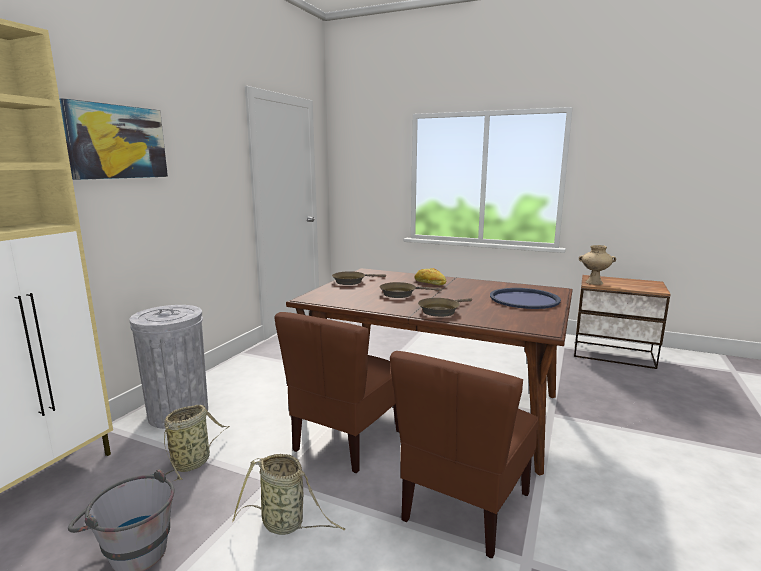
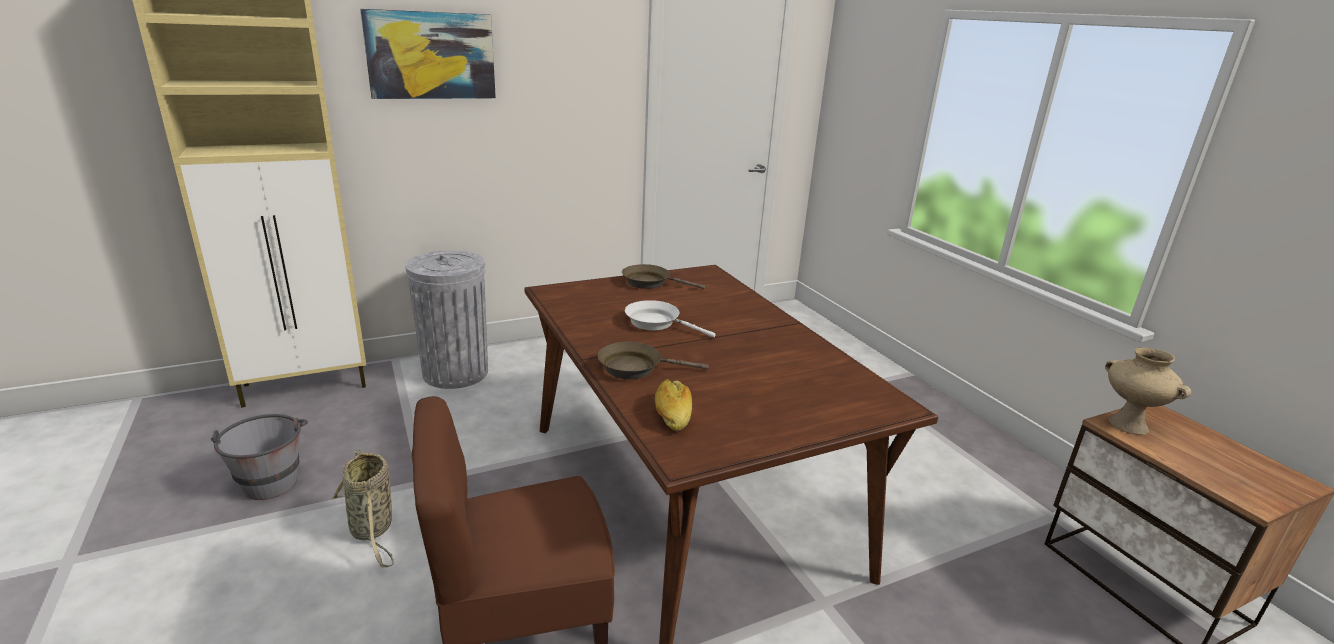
camera: 40 degrees right, 10 degrees up
basket [164,405,230,481] -> none
brown chair [274,312,399,473] -> none
brown frying pan [379,282,442,298] -> white frying pan [625,300,716,337]
bread [415,268,446,285] -> bread moved to [655,379,692,431]
blue tray [490,288,561,309] -> none

